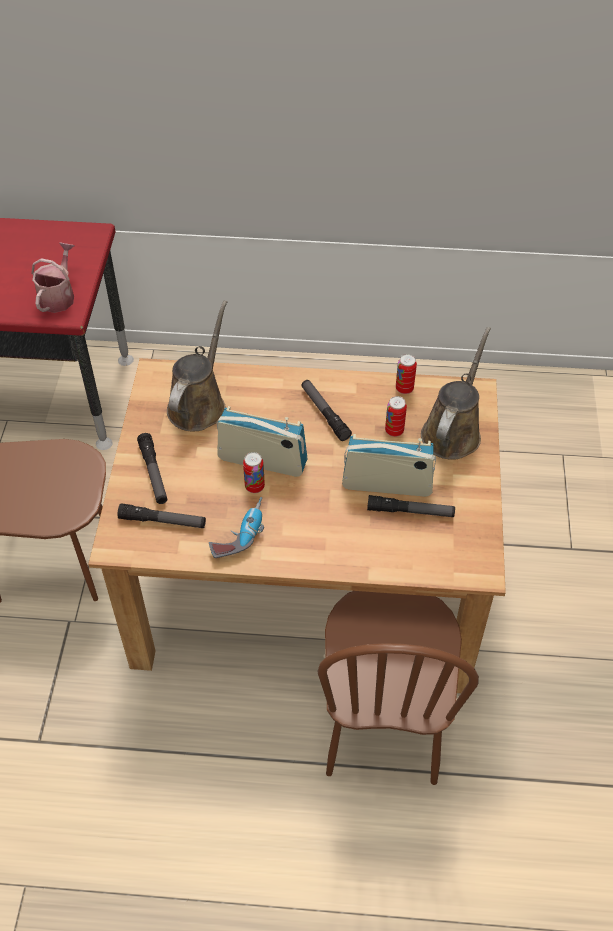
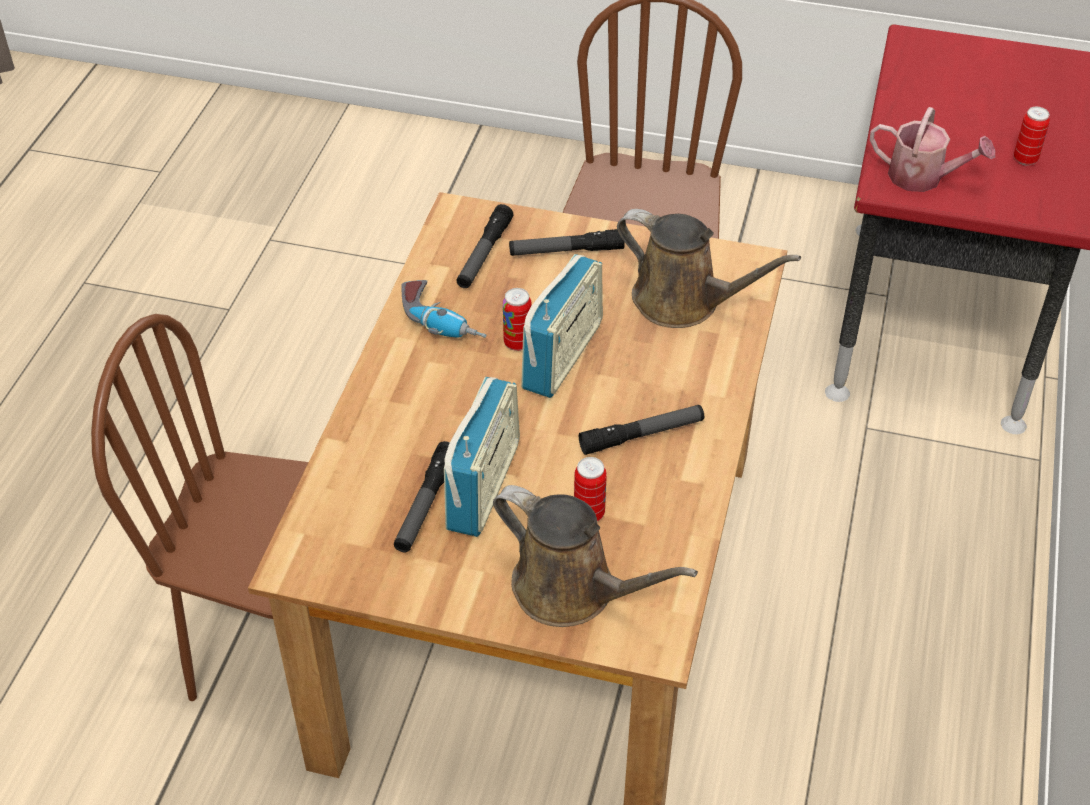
camera: 100 degrees right, 5 degrees down
can [396,354,417,394] -> can moved to [1014,107,1050,166]

